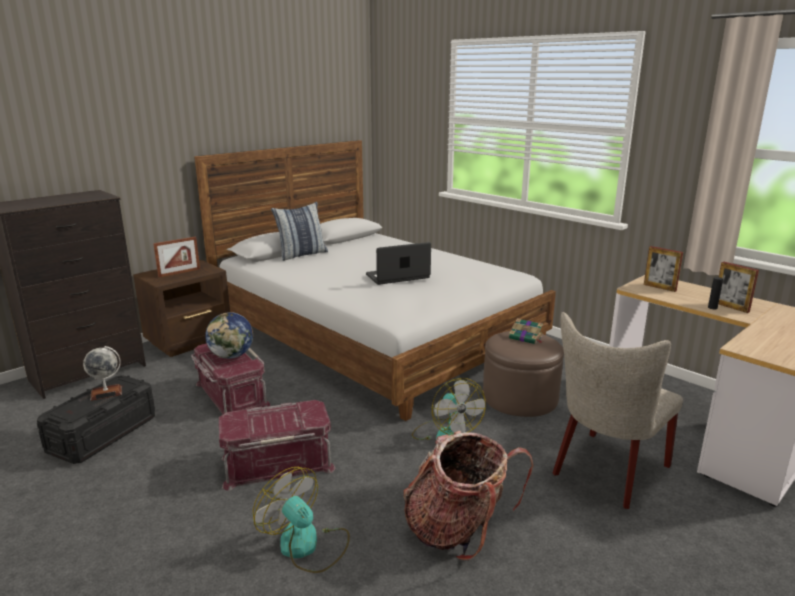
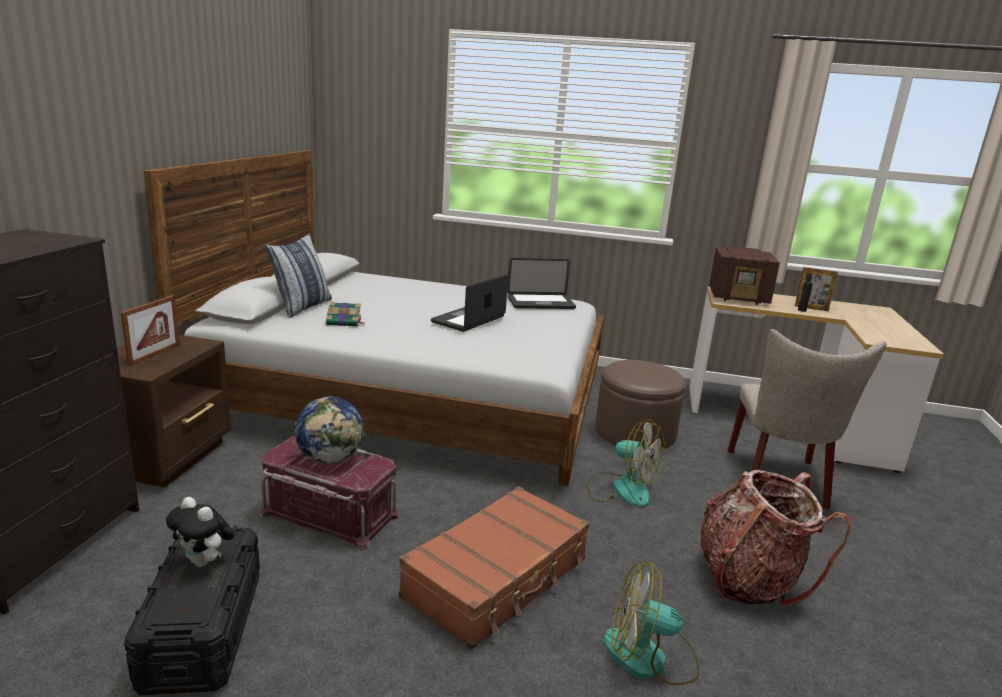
camera: 35 degrees left, 0 degrees up
globe [83,346,122,401] -> plush toy [166,497,234,567]
red storage box [219,400,335,491] -> brown suitcase [399,486,589,650]
book [509,318,543,344] -> book moved to [326,302,363,327]
picture frame [644,246,683,292] -> radio [709,246,780,305]
none -> laptop [507,258,576,309]

